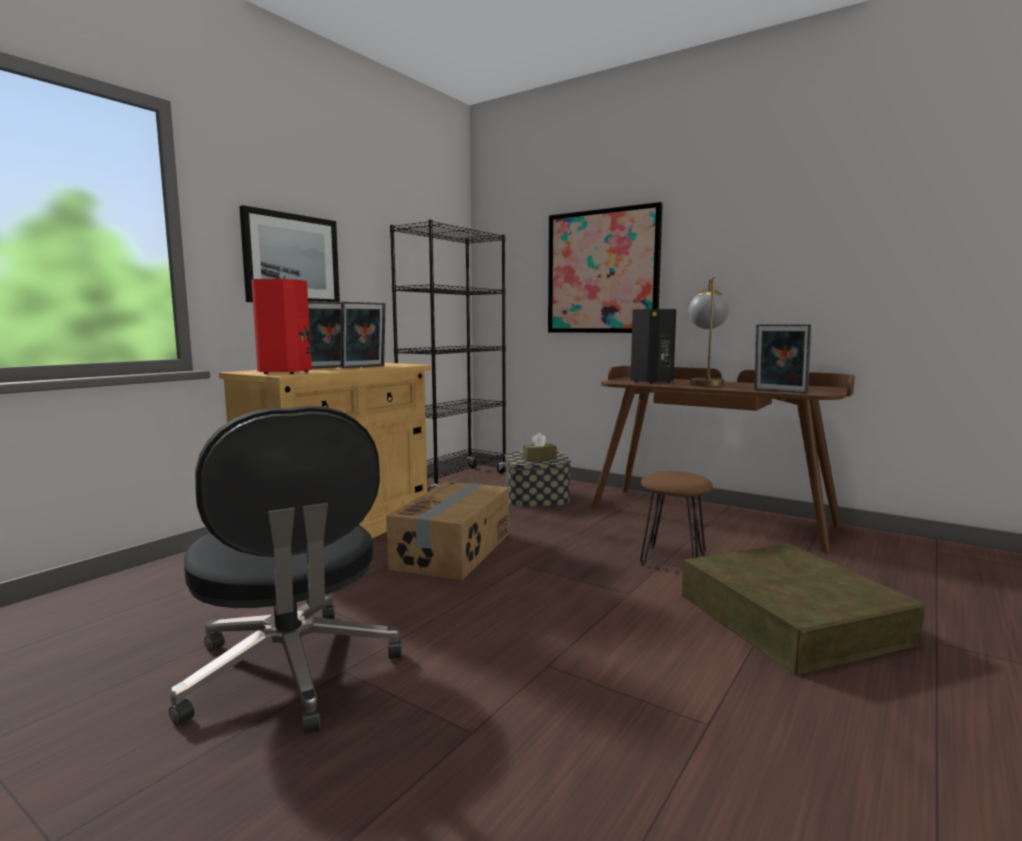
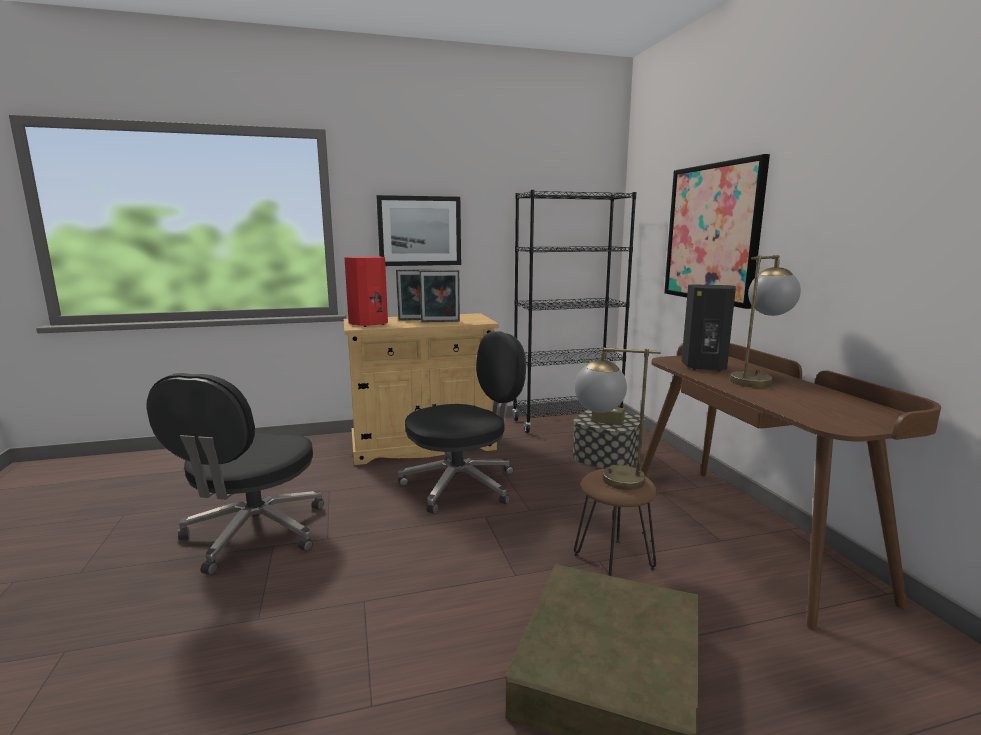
camera: 40 degrees right, 5 degrees up
cardboard box [386,482,509,580] -> black office chair [398,331,526,514]
picture frame [754,324,811,393] -> none
none -> table lamp [575,348,661,490]

